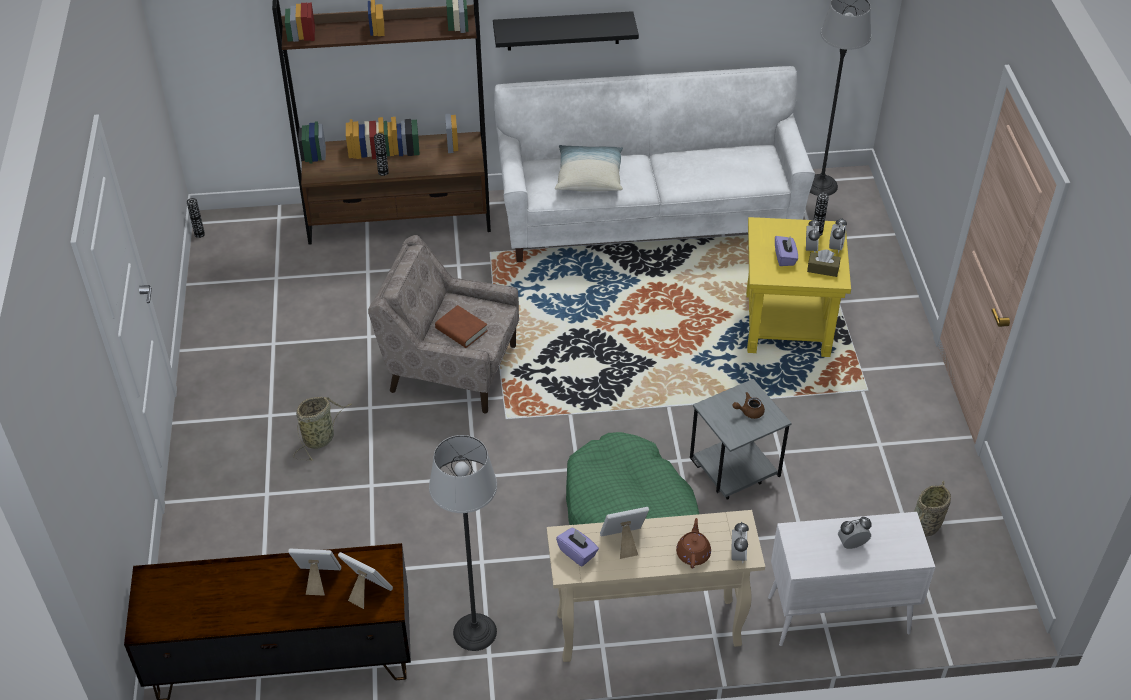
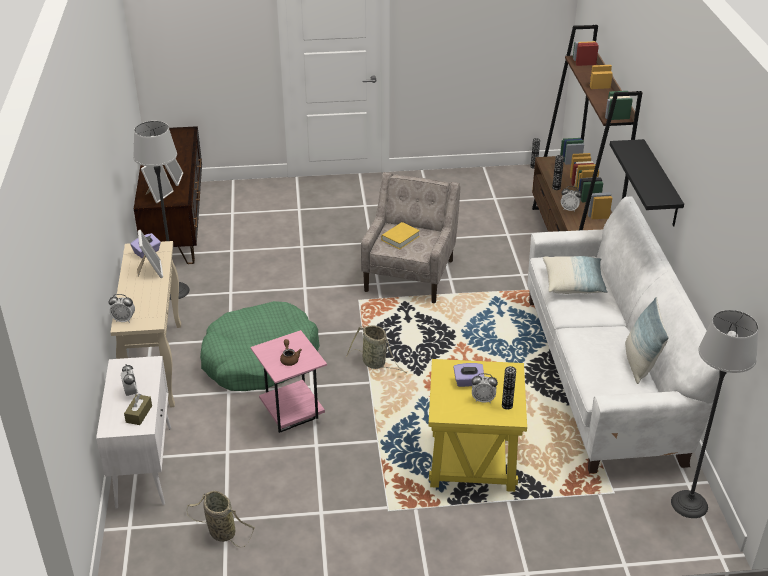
camera: 90 degrees right, 10 degrees down
basket [293,397,352,461] -> basket moved to [346,325,407,373]
brown book [435,305,488,348] -> yellow book [381,222,420,249]
brown teapot [676,518,711,568] -> none
grey side table [690,379,792,500] -> pink side table [251,330,327,433]
brown tissue box [807,249,841,277] -> brown tissue box moved to [124,394,152,425]
alarm clock [829,218,847,253] -> alarm clock moved to [561,186,582,212]
none -> pillow [625,297,669,384]

